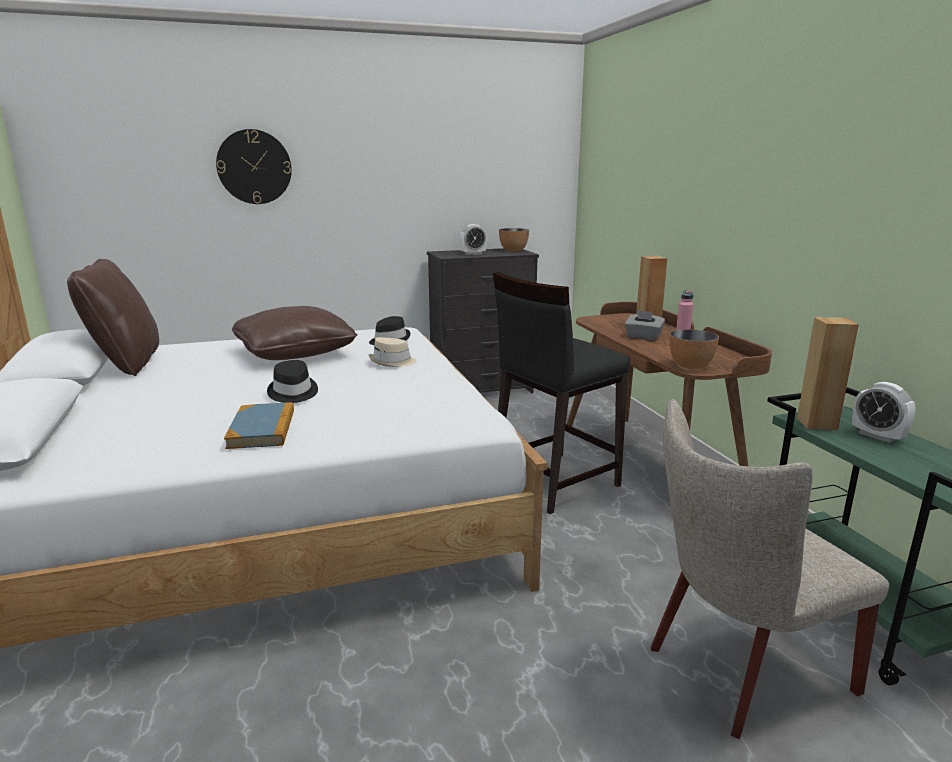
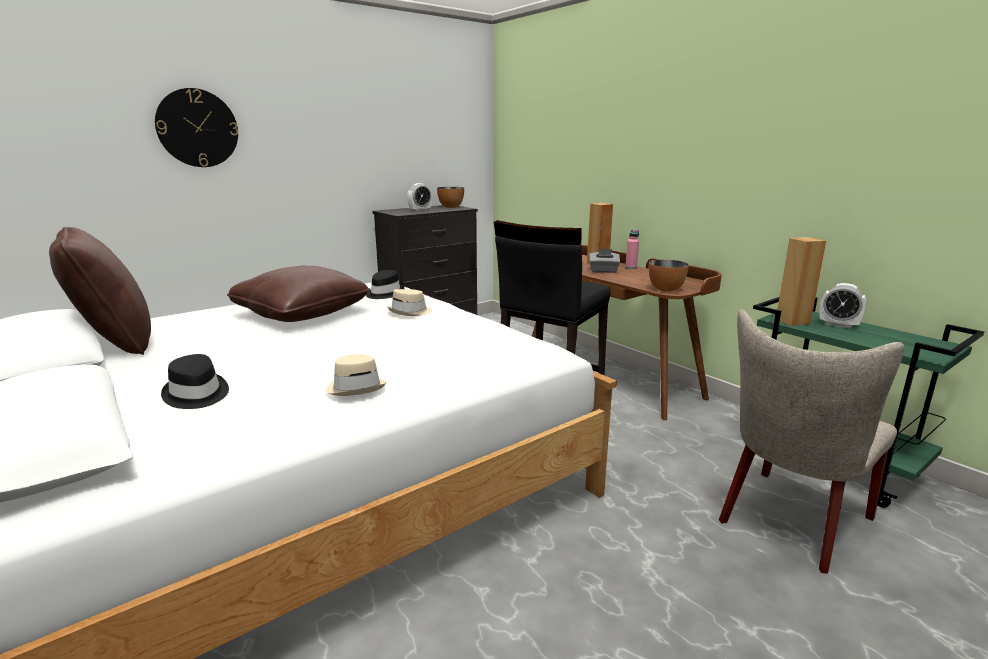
camera: 20 degrees left, 0 degrees up
book [224,402,294,449] -> beige hat [326,354,386,396]
black hat [267,360,318,403] -> black hat moved to [161,354,229,409]

